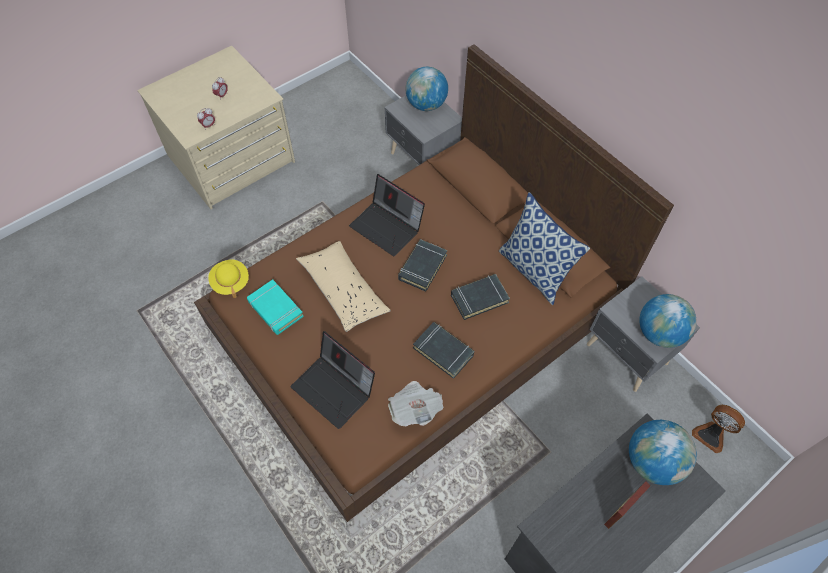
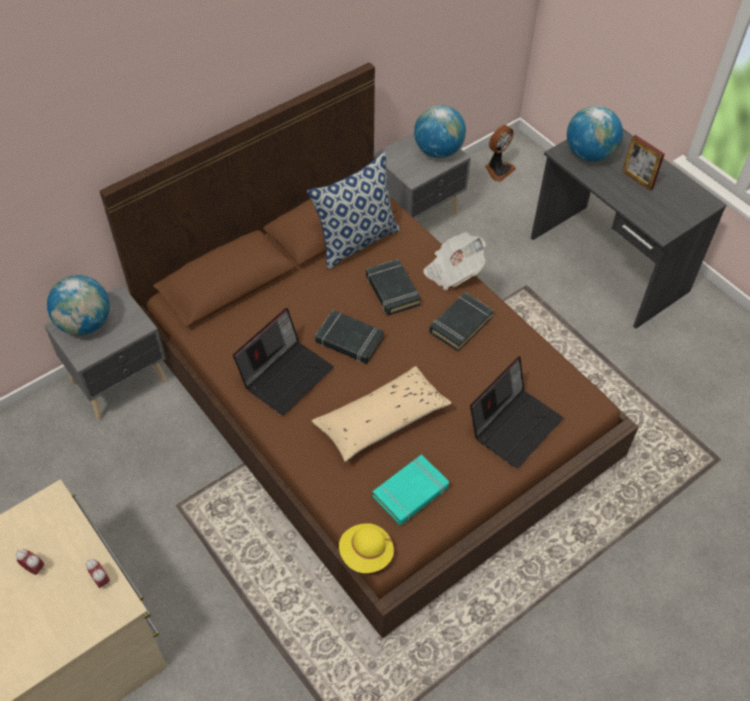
camera: 90 degrees left, 5 degrees down
newspaper [388,381,444,426] -> newspaper moved to [423,232,486,290]

